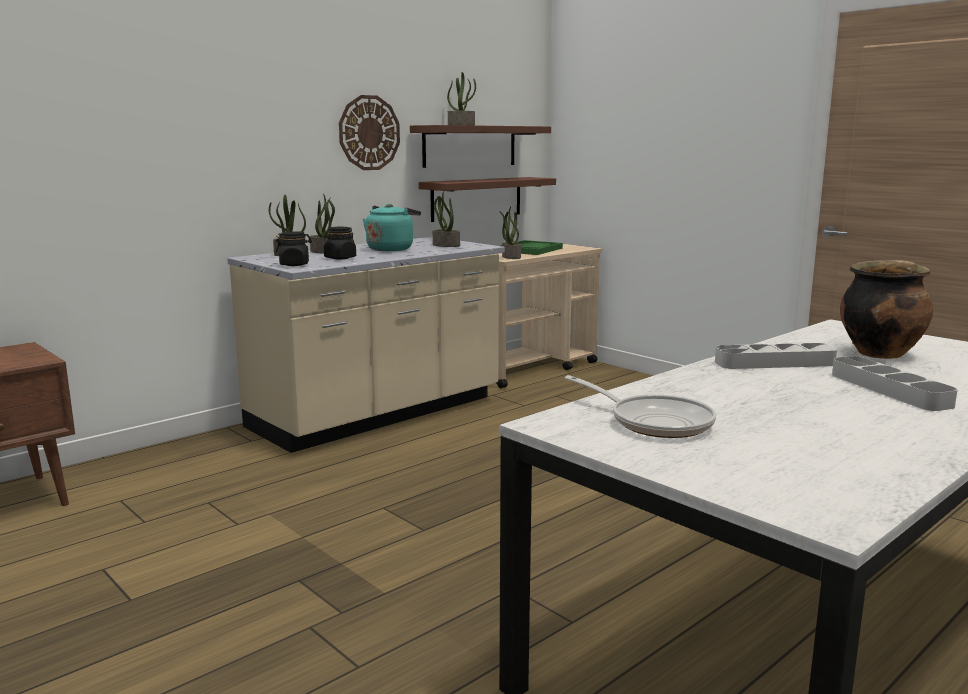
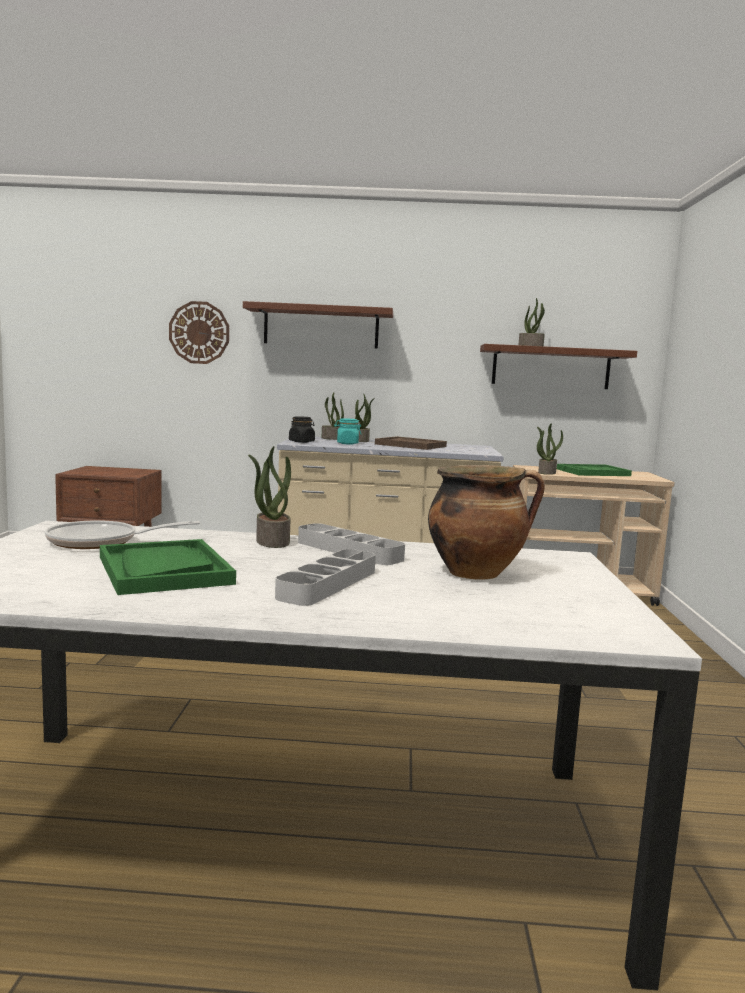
camera: 45 degrees right, 5 degrees down
black jar [324,227,356,259] -> turquoise jar [334,418,362,445]
wall clock [339,95,400,170] -> wall clock moved to [169,301,229,364]
turquoise kettle [363,204,421,251] -> brown tray [375,436,447,450]
brown shelf [419,177,556,222] -> brown shelf moved to [243,301,393,349]
potted plant [433,191,460,247] -> potted plant moved to [248,446,291,548]
frying pan [565,375,716,438] -> frying pan turned 75 degrees clockwise [45,520,200,549]
none -> green tray [100,539,236,595]

